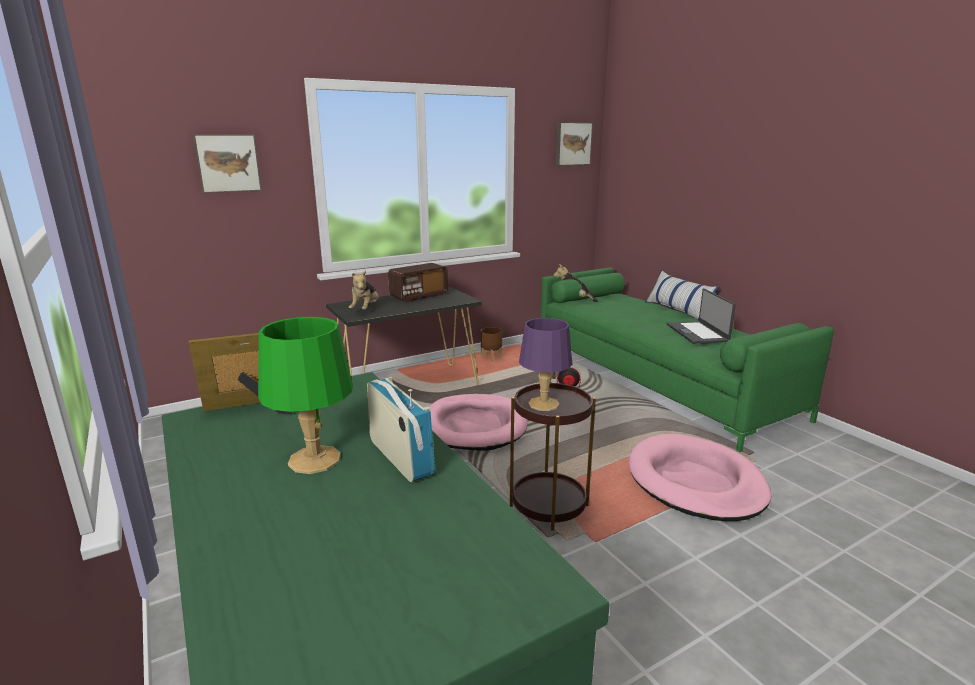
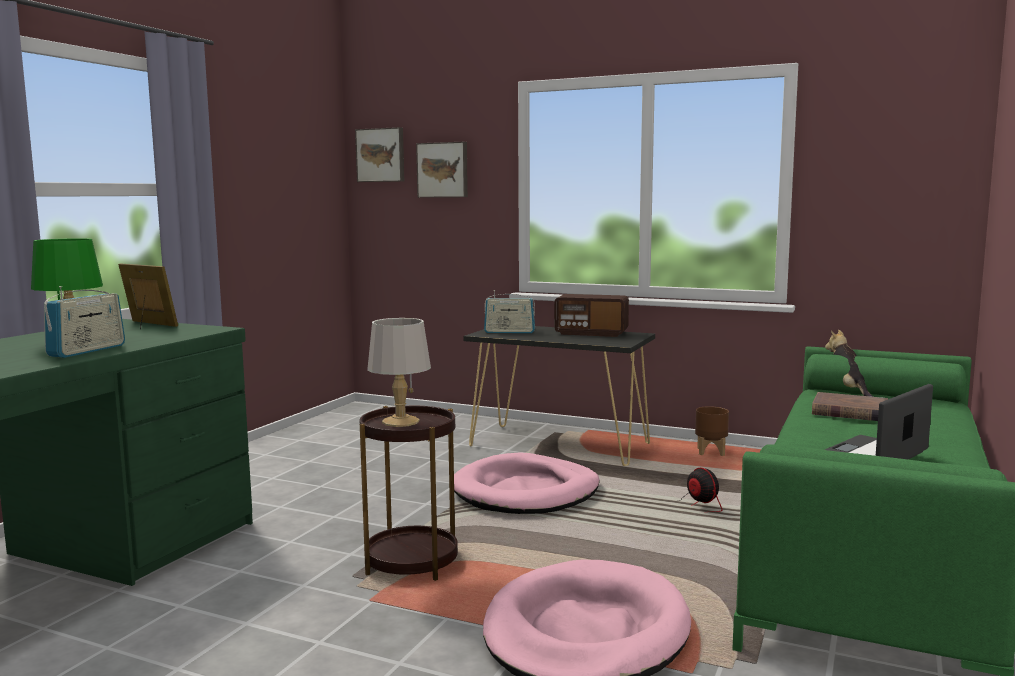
camera: 55 degrees right, 10 degrees down
plush toy [349,270,379,310] -> radio [484,290,535,333]
purple table lamp [519,318,573,411] -> grey table lamp [367,318,431,427]
picture [556,122,593,166] -> picture moved to [355,127,404,182]
pillow [645,270,719,320] -> none
none -> brown book [812,392,888,421]

